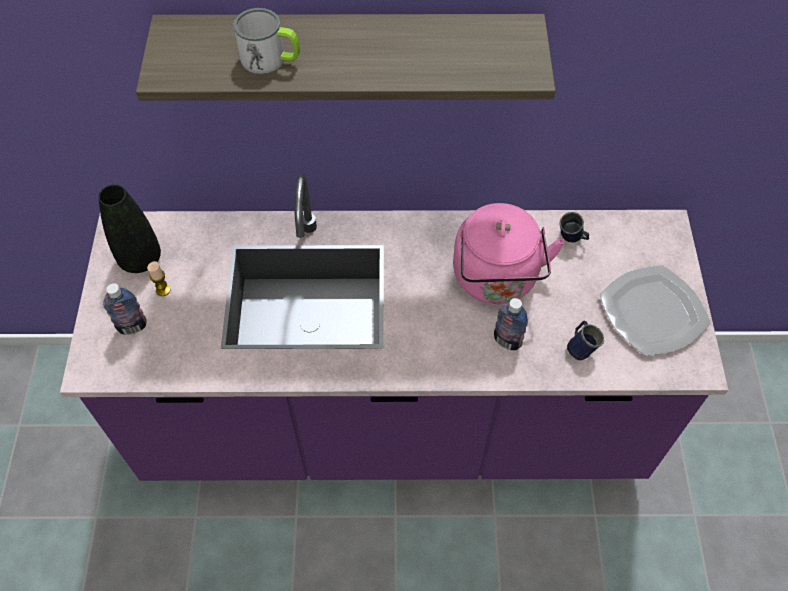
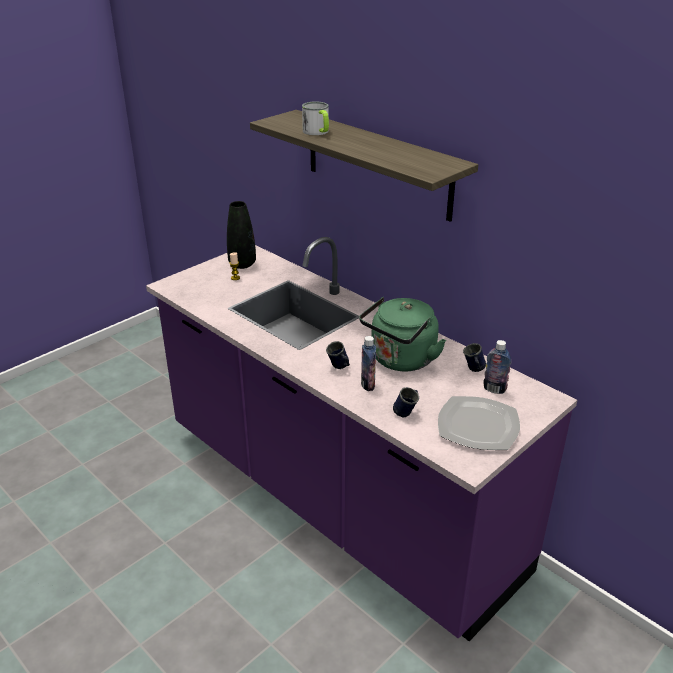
camera: 45 degrees right, 25 degrees down
bottle [103,283,147,335] -> bottle moved to [483,340,511,394]
pink kettle [453,203,565,304] -> green kettle [359,297,446,371]
none -> blue mug [326,341,350,369]

